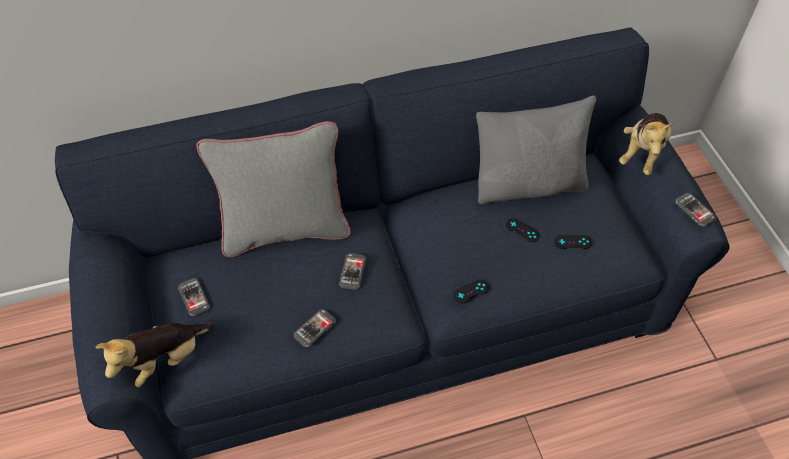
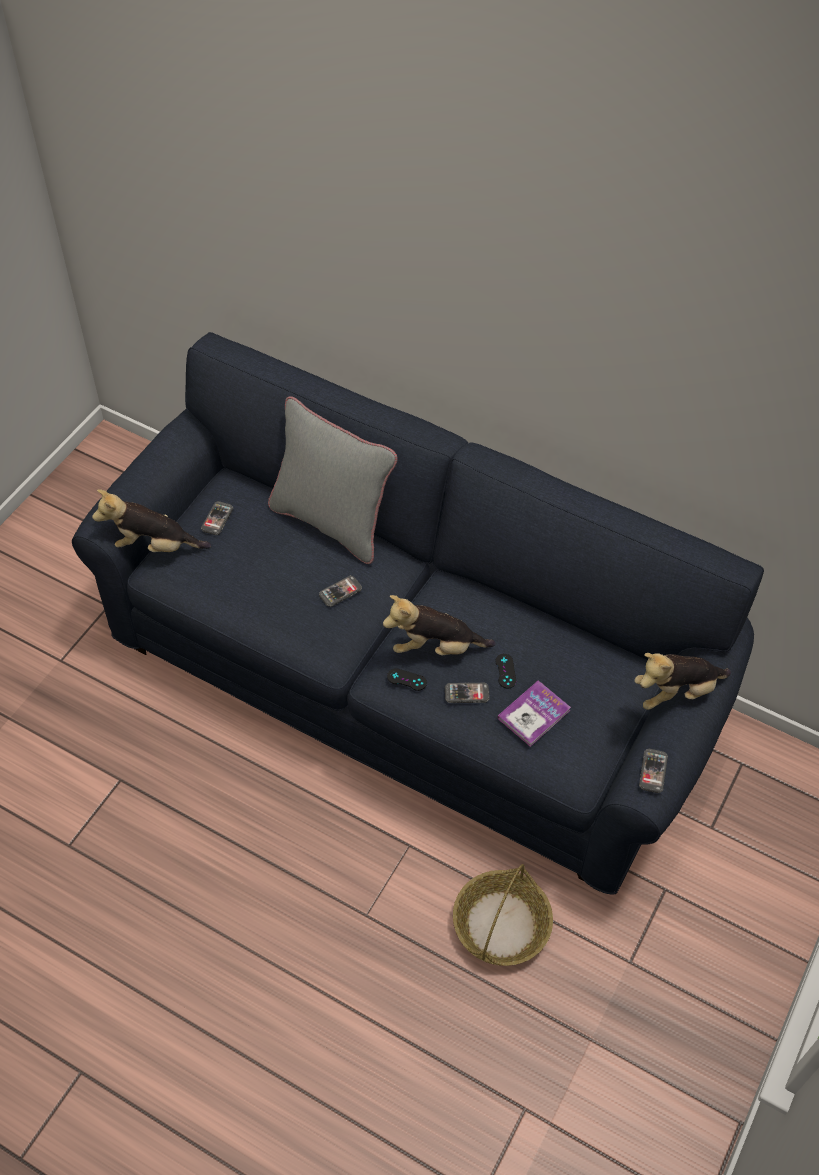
camera: 45 degrees right, 0 degrees up
phone [294,309,336,347] -> phone moved to [445,683,490,703]
grey pillow [476,95,596,204] -> none
black game controller [554,235,592,249] -> book [497,680,571,747]
none -> plush toy [383,595,495,655]
none -> basket [453,864,553,966]

